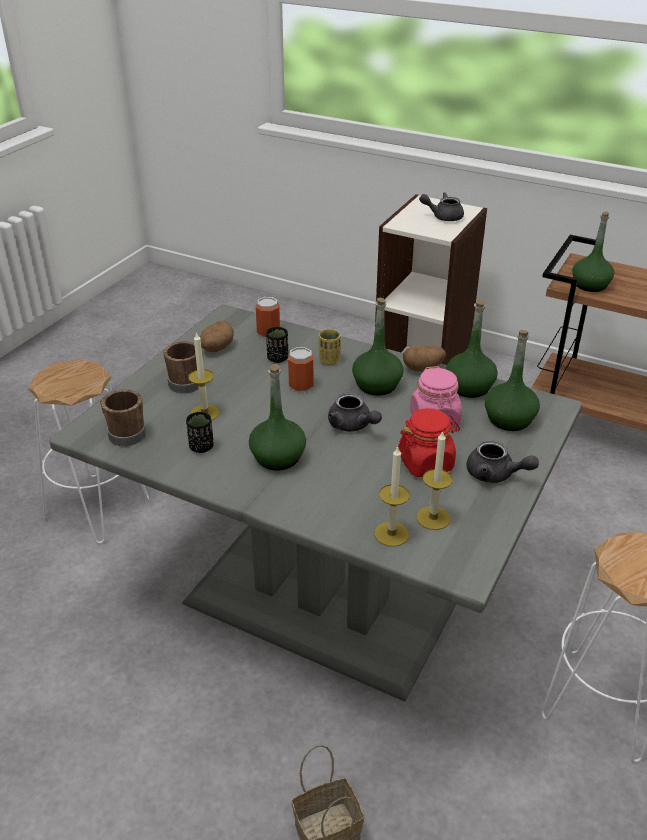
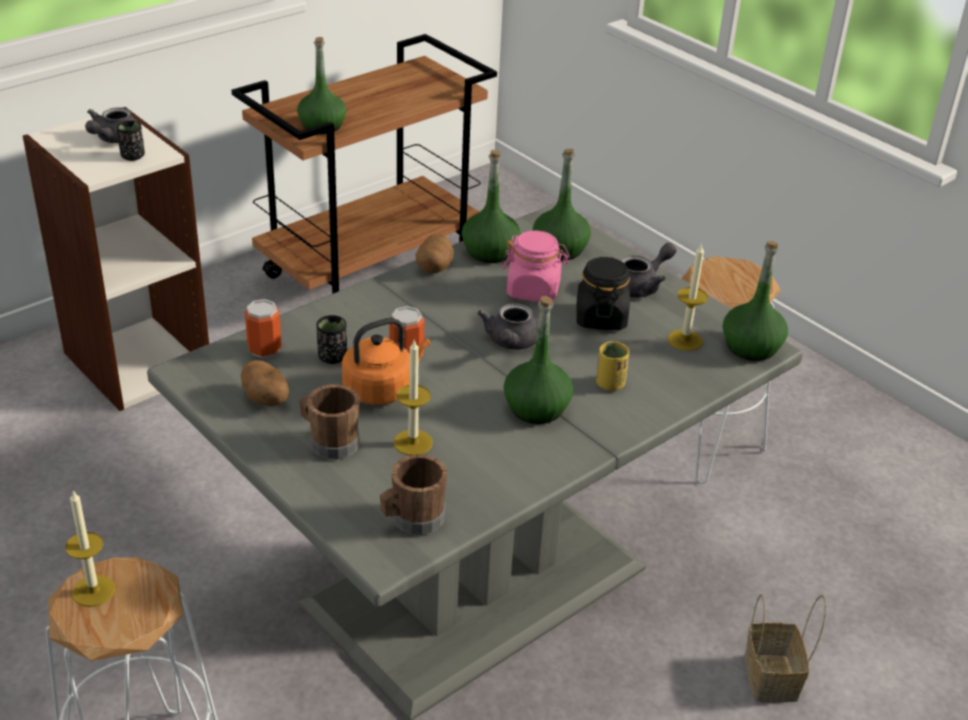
camera: 70 degrees left, 0 degrees up
black cup [186,412,213,453] -> black cup moved to [116,120,145,161]
yellow cup [319,329,341,365] -> yellow cup moved to [596,341,629,391]
grey teapot [328,393,382,432] -> grey teapot turned 120 degrees clockwise [478,303,538,350]
green bottle [352,298,403,396] -> green bottle moved to [723,241,788,361]
candle [375,446,410,547] -> candle moved to [65,490,115,607]
red jar [398,408,460,477] -> black jar [576,257,630,330]
none -> orange kettle [342,318,430,405]

